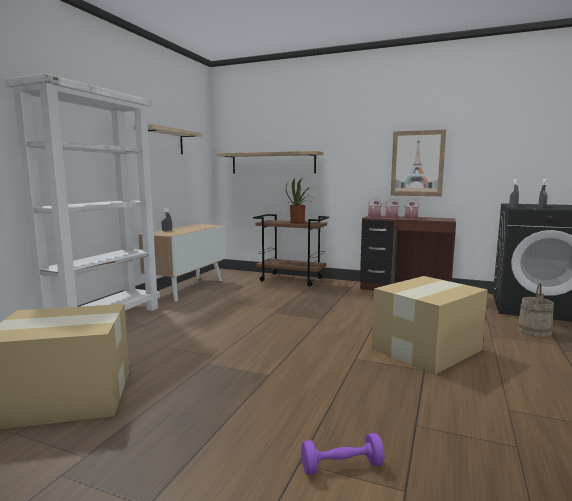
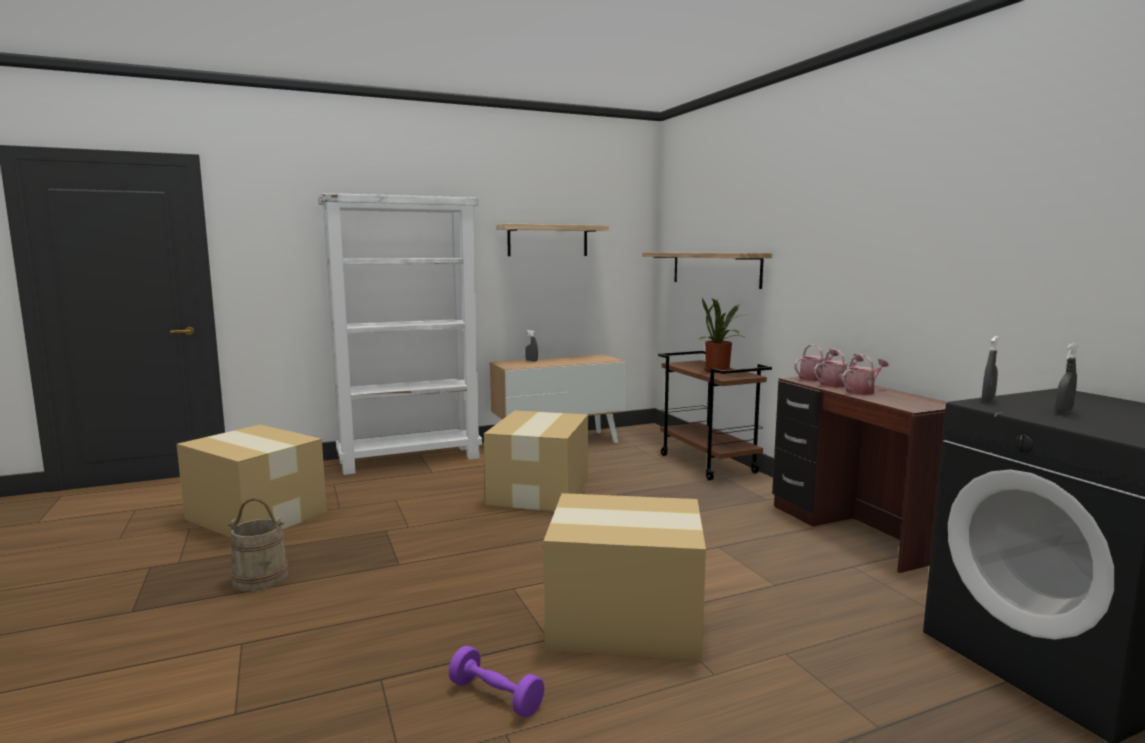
camera: 45 degrees right, 0 degrees up
purple dumbbell [301,433,385,475] -> purple dumbbell moved to [449,646,544,718]
picture [391,130,446,196] -> none
beige bucket [517,283,554,337] -> beige bucket moved to [228,498,288,591]
none -> cardboard box [484,411,588,511]

